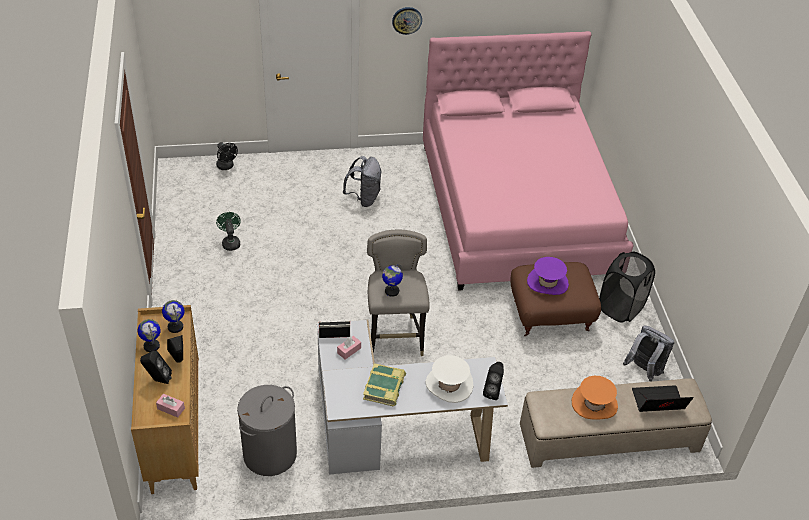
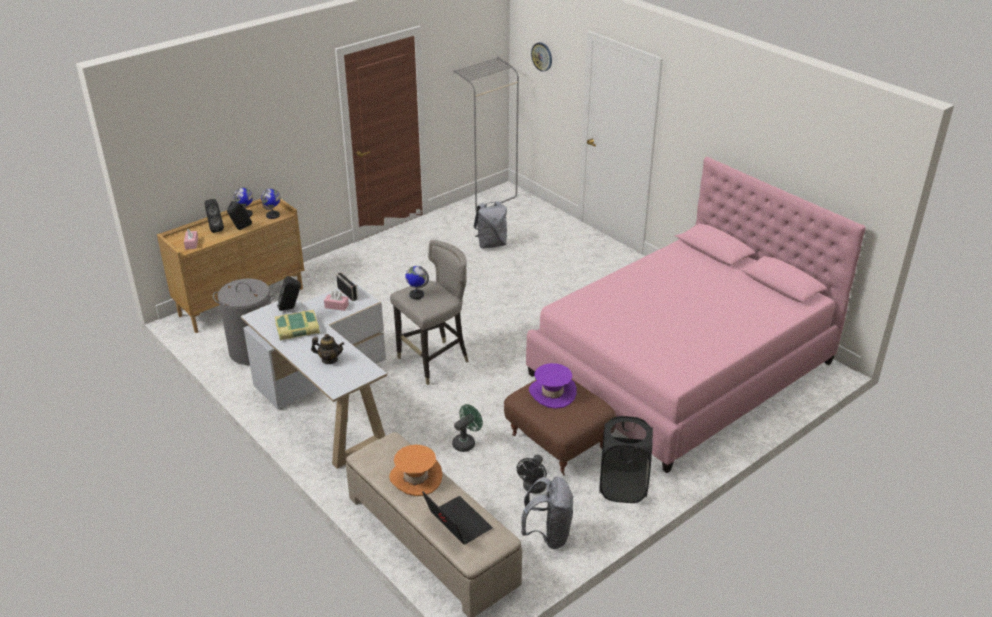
camera: 60 degrees right, 10 degrees down
black fan [216,142,238,170] -> black fan moved to [517,455,547,494]
green fan [216,212,241,251] -> green fan moved to [452,404,483,452]
grey backpack [343,156,382,207] -> grey backpack moved to [473,201,507,249]
wall clock [392,7,422,35] -> wall clock moved to [531,42,552,72]
white hat [425,355,473,403] -> teapot [311,334,344,364]
black speaker [483,362,504,400] -> black speaker moved to [277,276,301,311]
none -> grey clothes rack [454,56,519,212]

